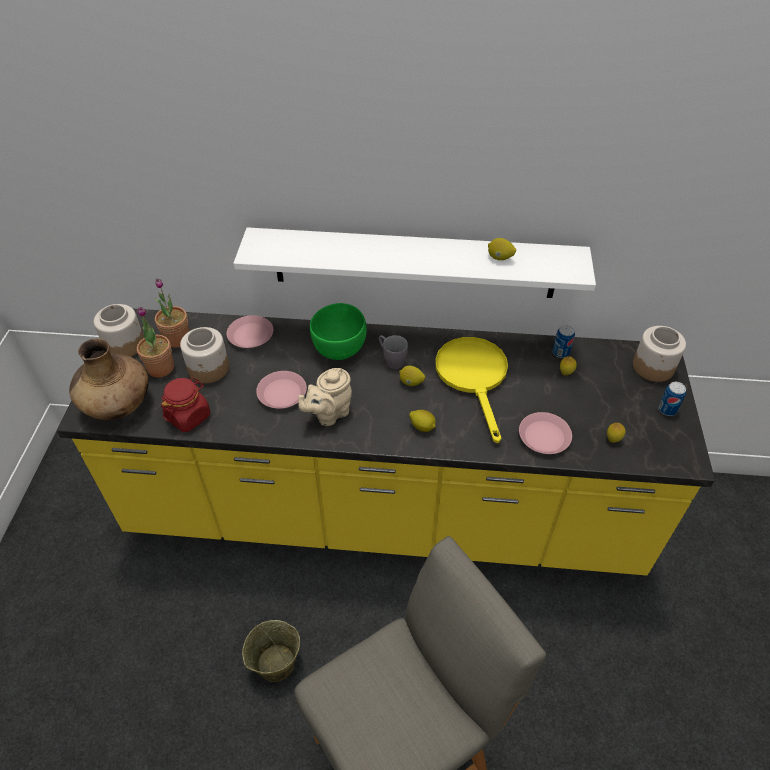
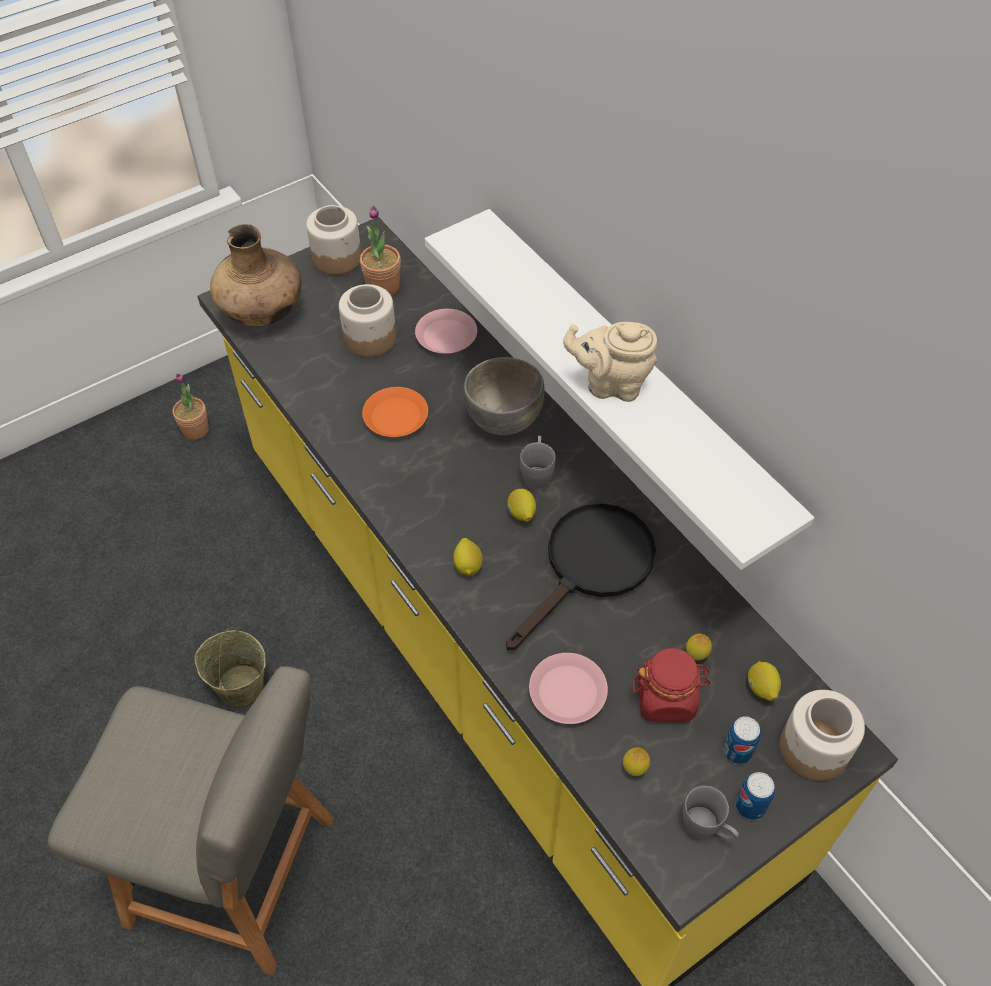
camera: 50 degrees right, 5 degrees up
potted plant [137,306,174,378] -> potted plant moved to [172,373,209,440]
red jar [161,378,210,432] -> red jar moved to [633,648,711,722]
pink plate [256,371,307,409] -> orange plate [362,387,428,437]
beige teapot [298,368,352,426] -> beige teapot moved to [563,322,657,402]
green bowl [310,303,367,360] -> grey bowl [463,357,545,435]
yellow frying pan [435,337,508,443] -> black frying pan [506,503,656,650]
lemon [488,238,516,260] -> lemon moved to [748,661,781,701]
can [552,325,575,358] -> can moved to [723,716,761,764]
none -> grey mug [683,786,739,840]

